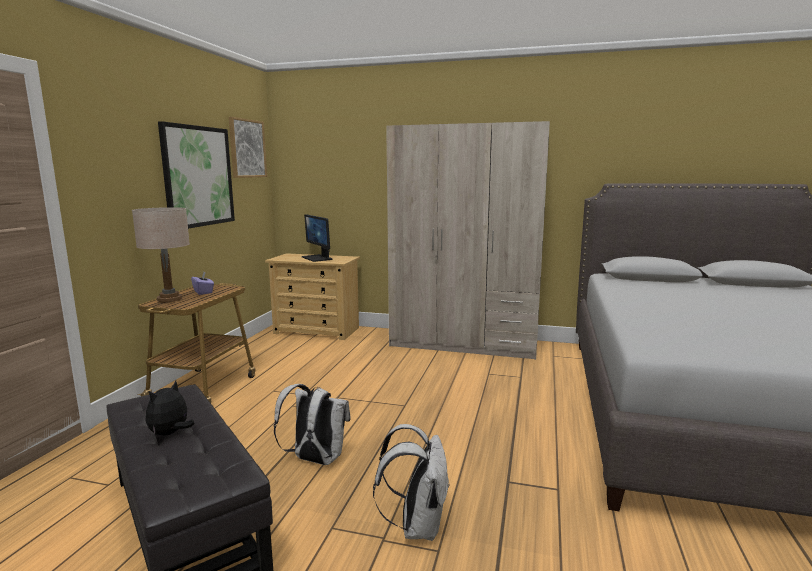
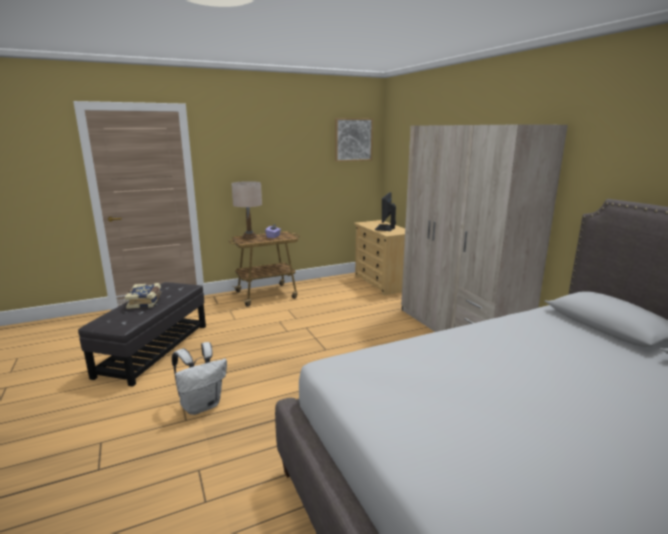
camera: 50 degrees right, 5 degrees up
plush toy [146,381,195,436] -> book [125,283,162,309]
picture [158,121,235,229] -> none
white backpack [273,384,351,465] -> none

